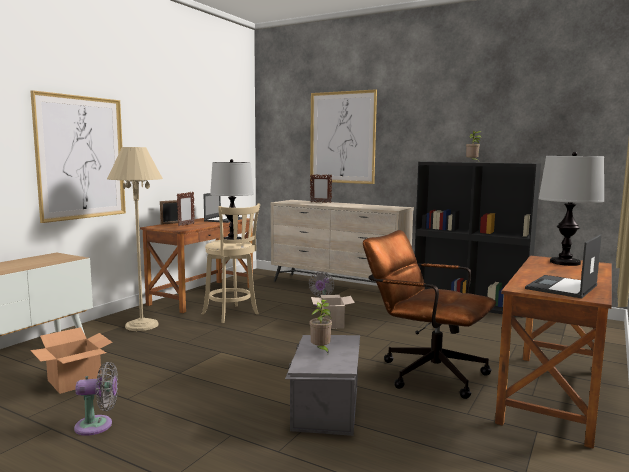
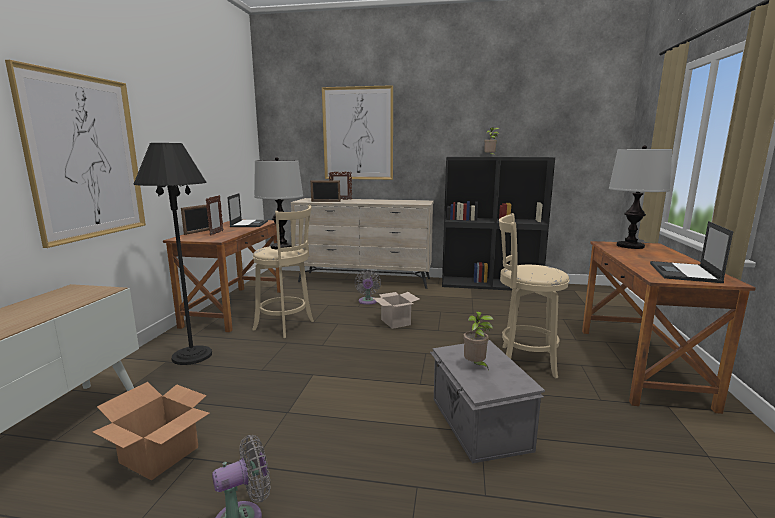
camera: 20 degrees left, 5 degrees up
beige floor lamp [107,147,163,331] -> black floor lamp [134,143,212,365]
brown office chair [363,230,496,399] -> beige stool [499,213,569,378]
none -> picture frame [310,180,341,202]

